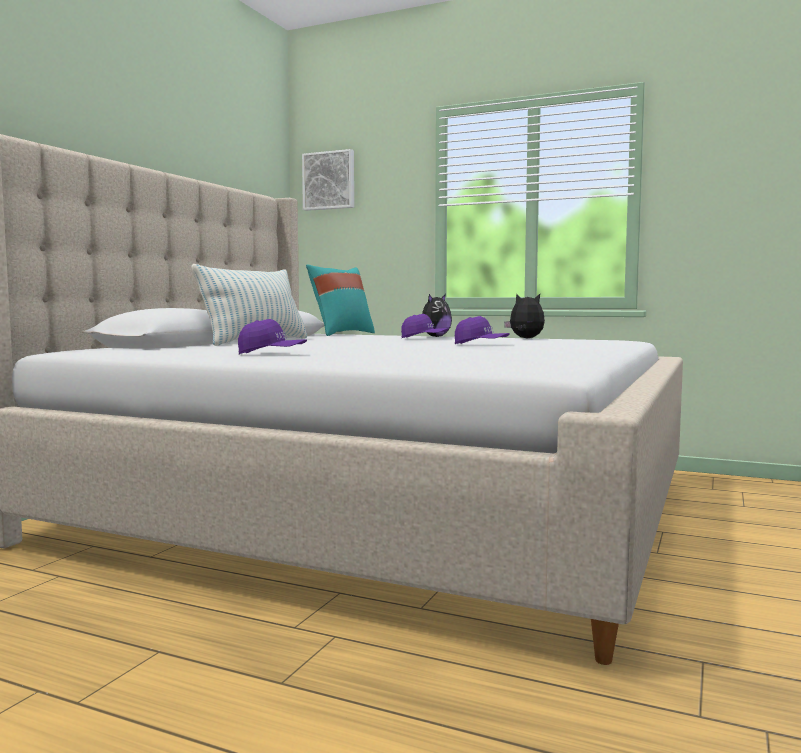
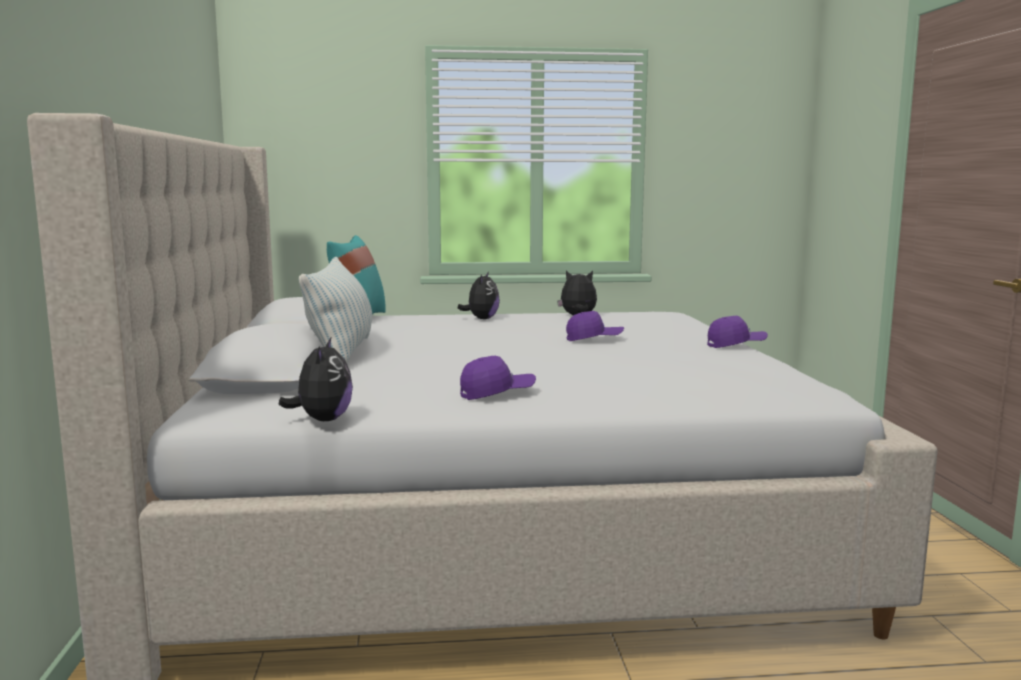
camera: 30 degrees left, 5 degrees up
picture [302,149,354,211] -> none
purple cap [401,314,449,338] -> purple cap moved to [707,315,768,348]
none -> plush toy [278,336,353,421]

